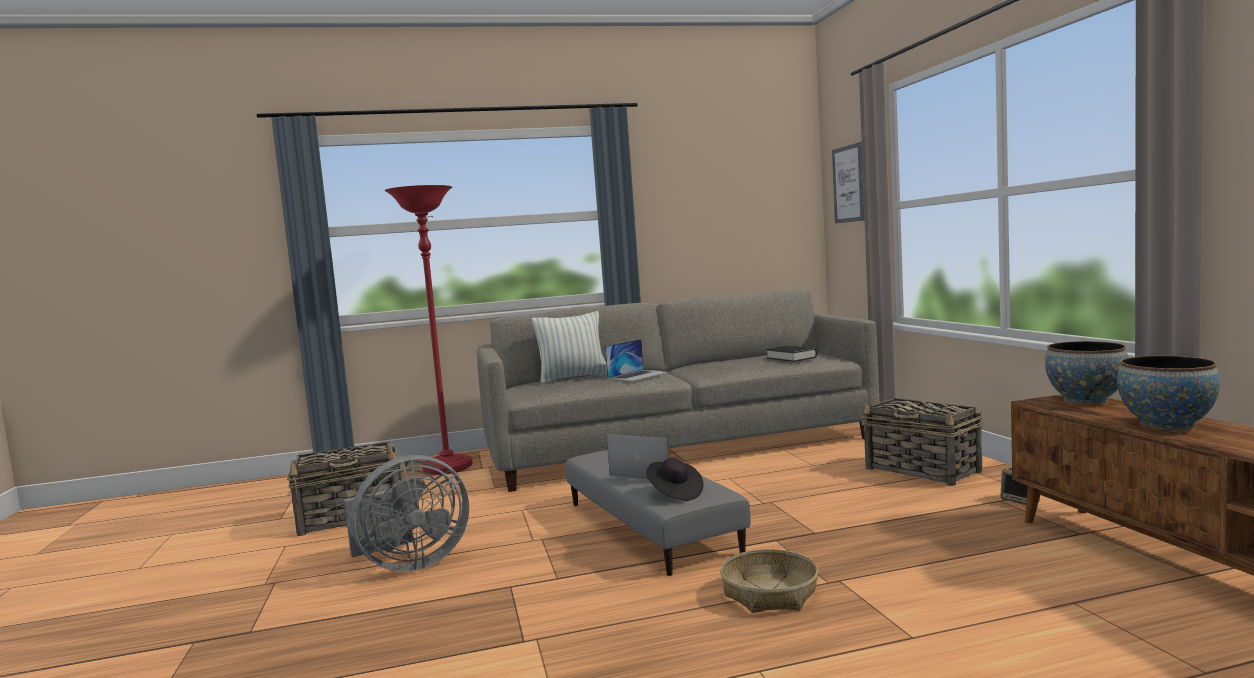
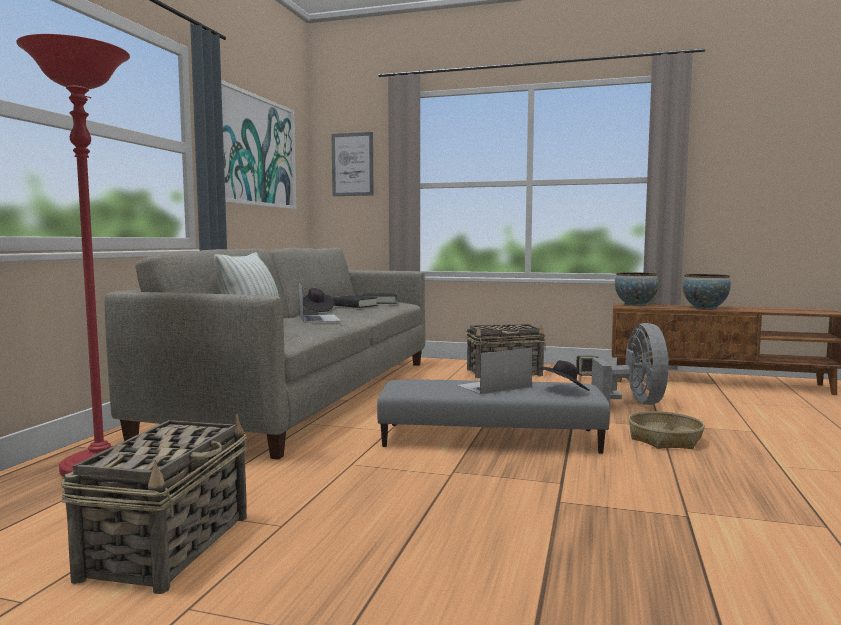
camera: 60 degrees left, 0 degrees up
grey fan [344,455,469,572] -> grey fan moved to [592,323,669,405]
none -> picture [221,80,296,209]
none -> black hat [303,288,334,312]
none -> black book [333,295,378,308]

